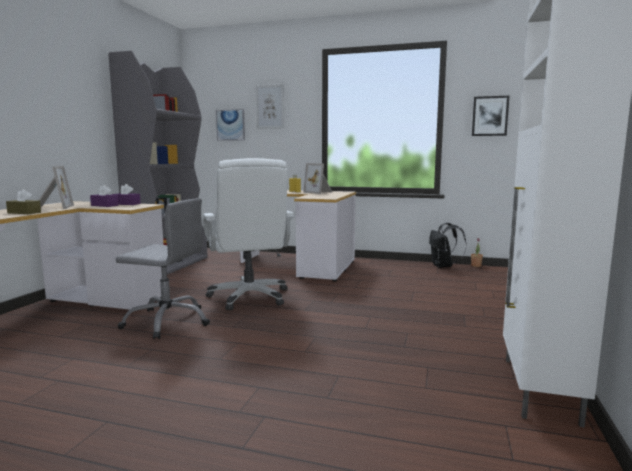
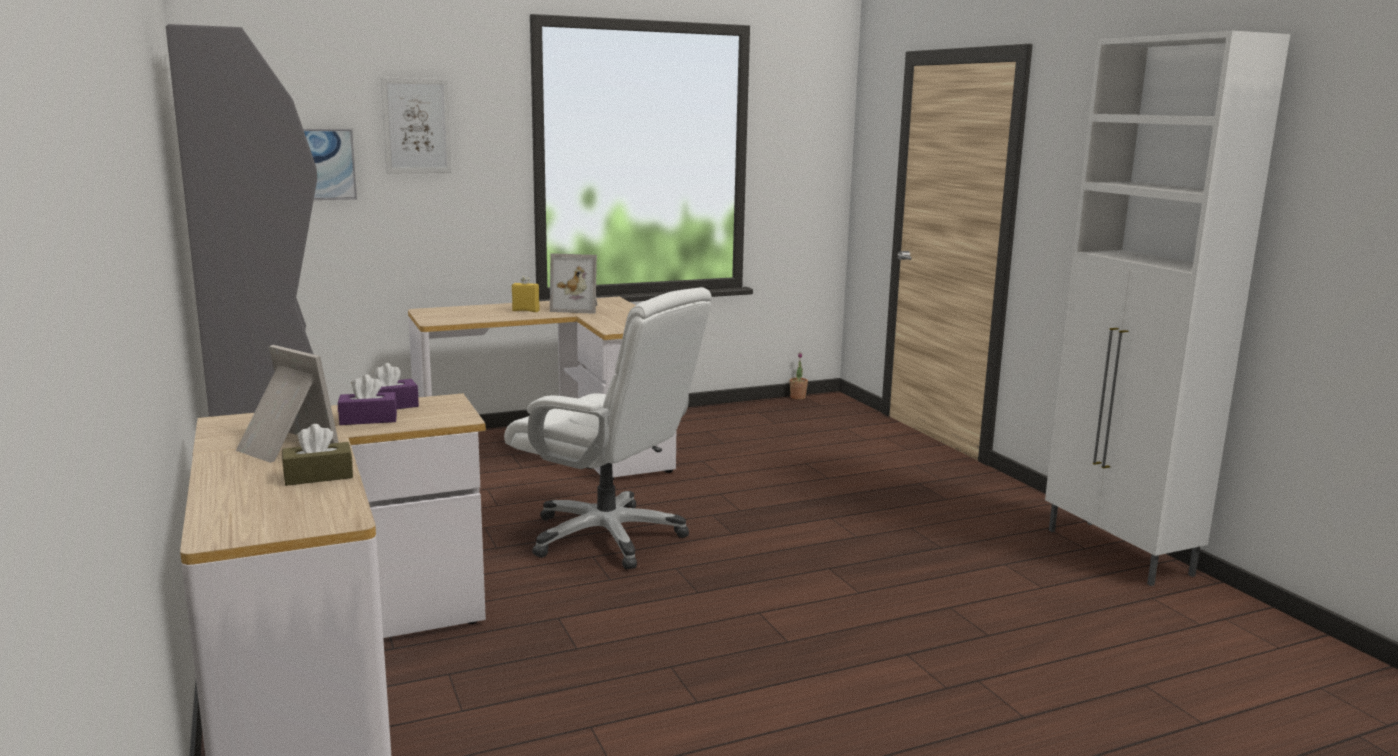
camera: 40 degrees left, 5 degrees up
grey office chair [116,198,210,339] -> none
black backpack [429,223,467,268] -> none
picture [472,96,509,136] -> none

